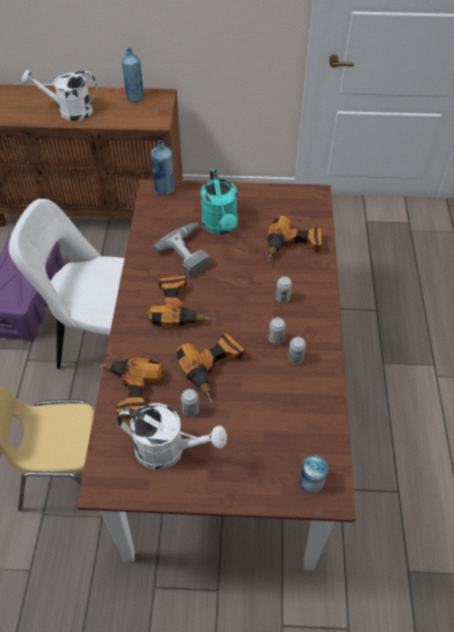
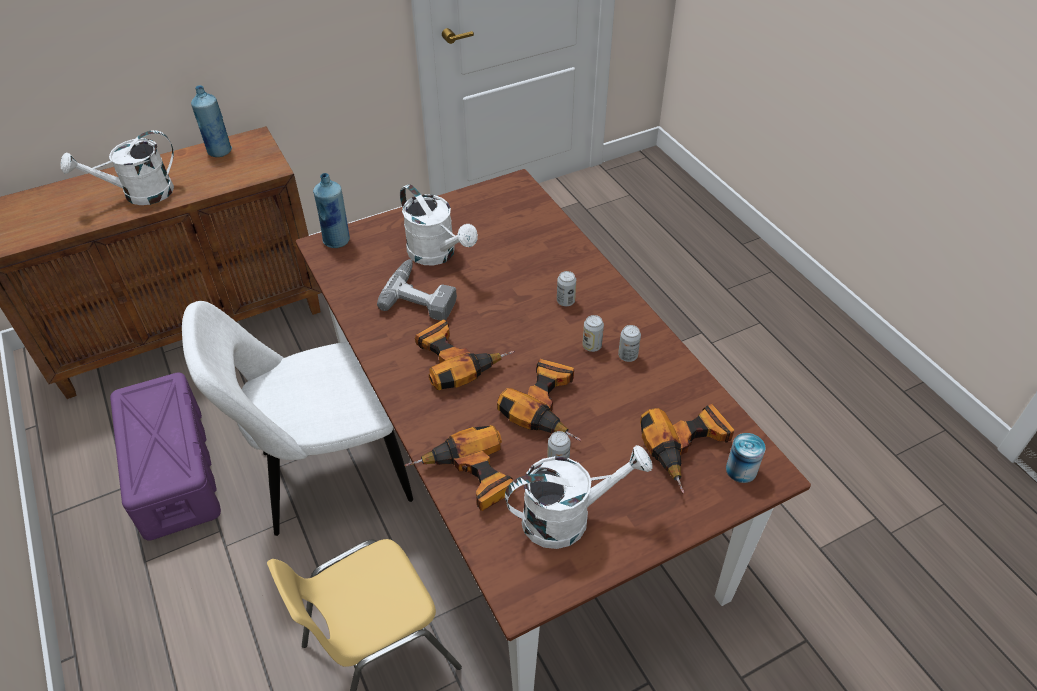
camera: 30 degrees left, 5 degrees down
turquoise watering can [201,169,238,234] -> white watering can [400,184,478,266]
power drill [267,215,322,263] -> power drill moved to [640,404,734,494]

